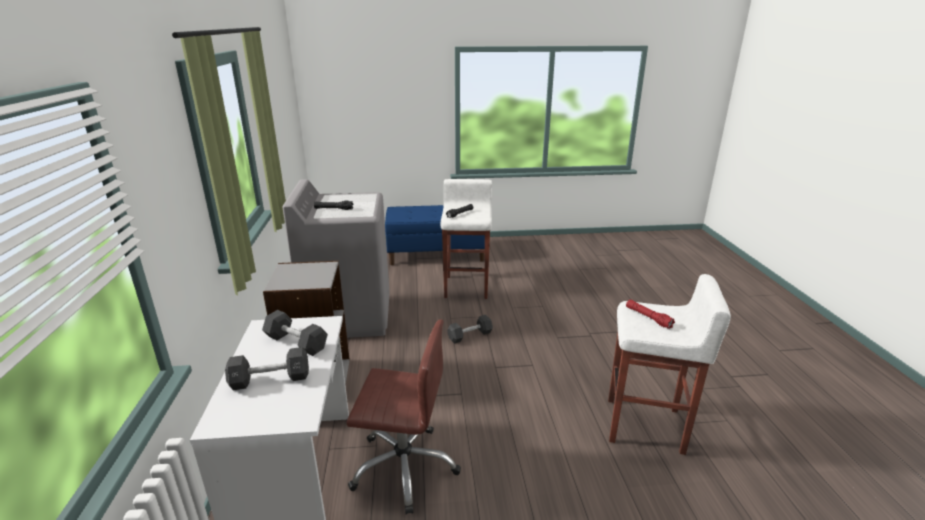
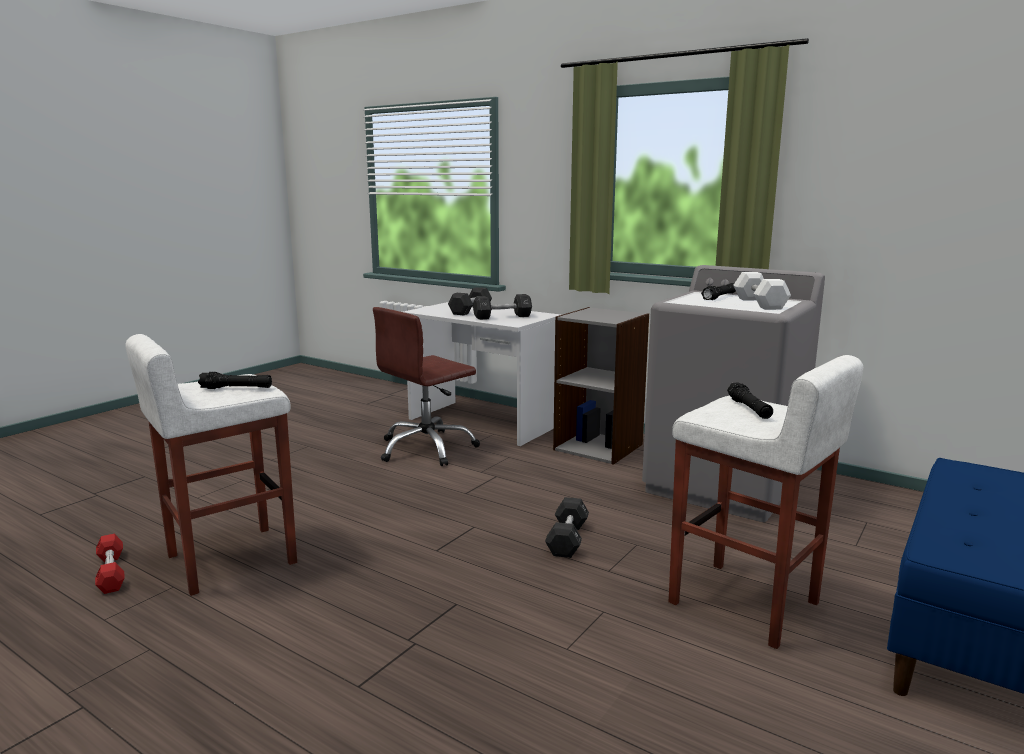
camera: 130 degrees right, 10 degrees down
red flashlight [626,299,675,329] -> black flashlight [198,372,272,389]
none -> red dumbbell [95,534,125,594]
none -> white dumbbell [733,272,791,310]

